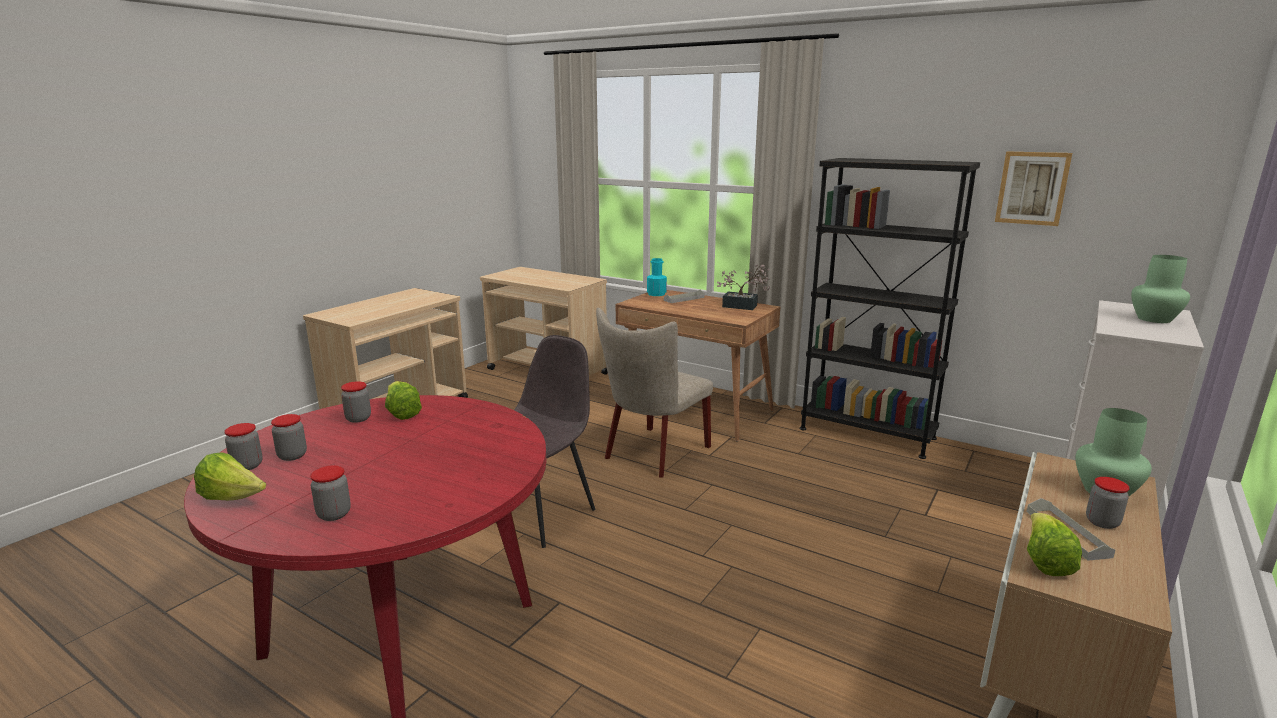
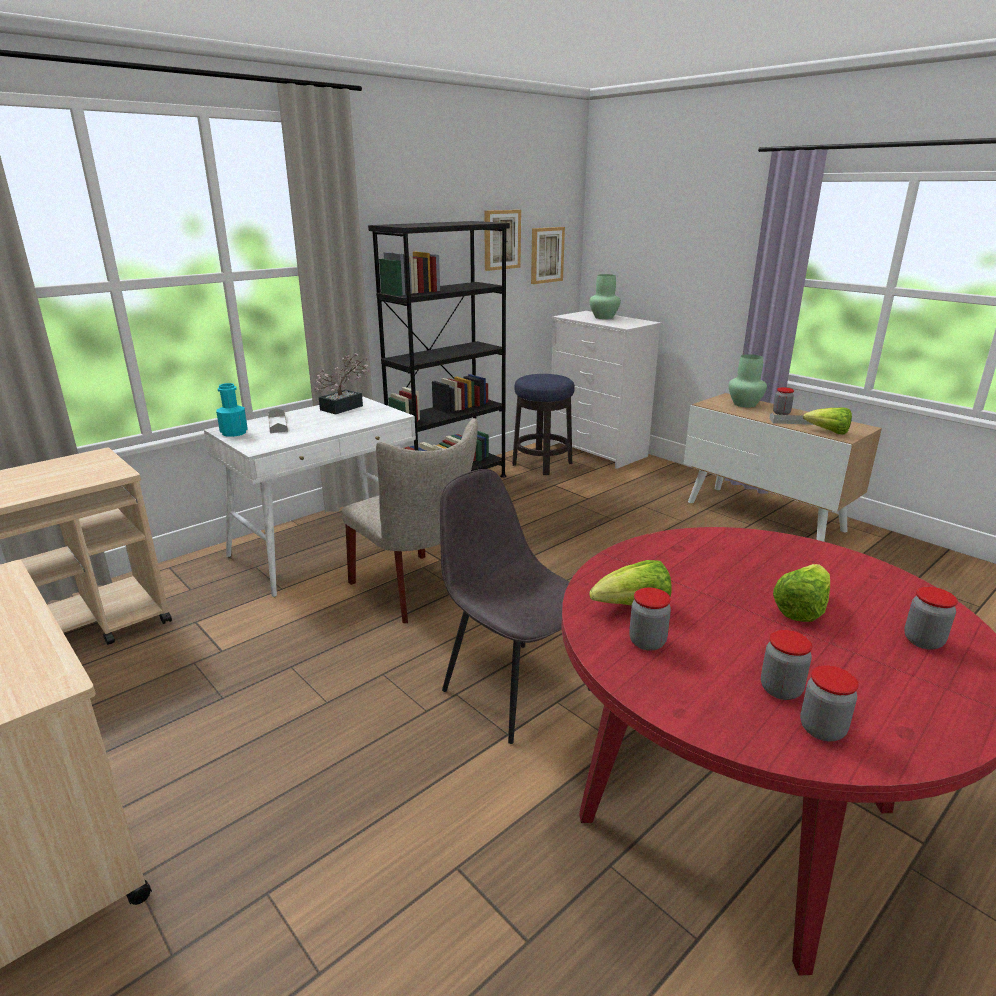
camera: 75 degrees left, 5 degrees up
lettuce [194,452,266,500] -> lettuce moved to [773,564,830,622]
brown desk [615,290,780,442] -> white desk [204,396,416,597]
none -> stool [512,374,575,475]
none -> picture [531,227,565,284]

